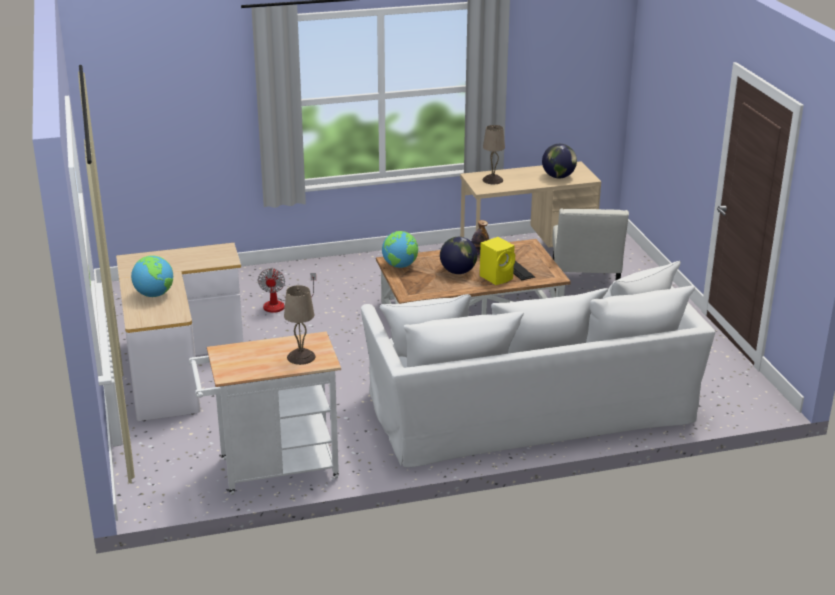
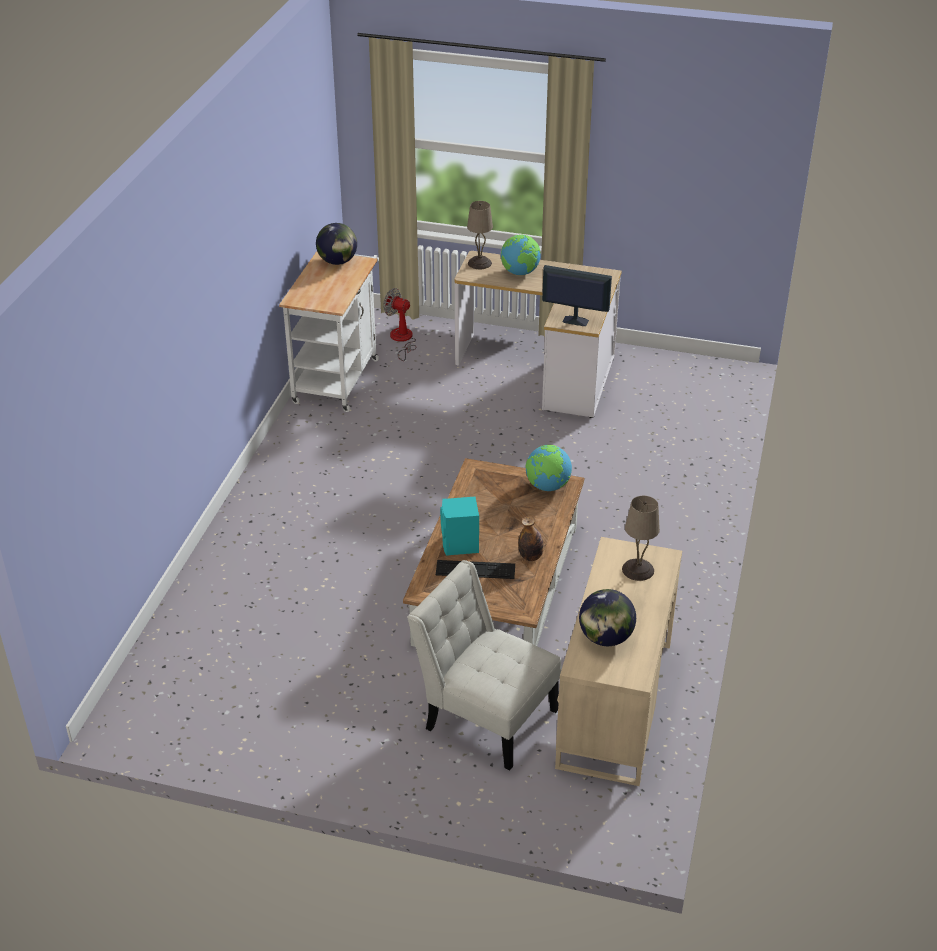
camera: 120 degrees right, 10 degrees up
fan [258,268,316,313] -> fan moved to [383,288,416,361]
beige table lamp [284,285,316,365] -> beige table lamp moved to [467,201,493,269]
white sofa [361,261,716,467] -> none
globe [440,237,477,274] -> globe moved to [316,223,357,265]
yellow speaker [480,237,515,285] -> turquoise speaker [440,497,479,556]
none -> monitor [542,265,612,326]

